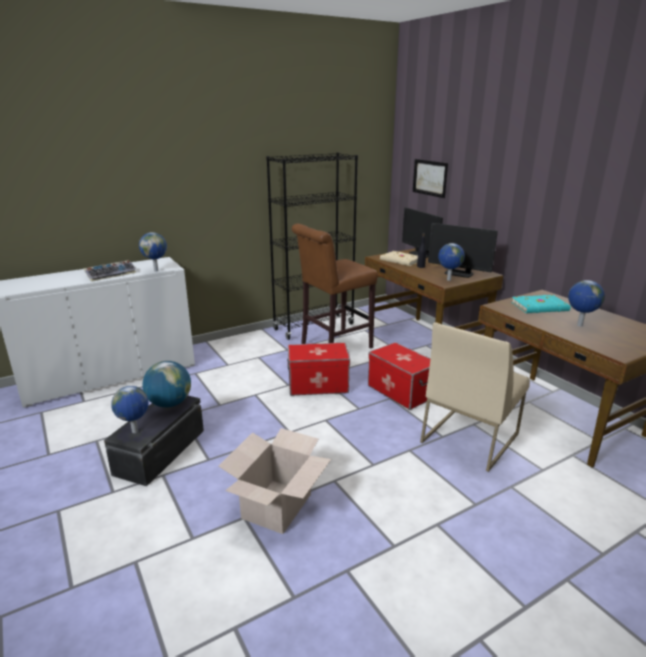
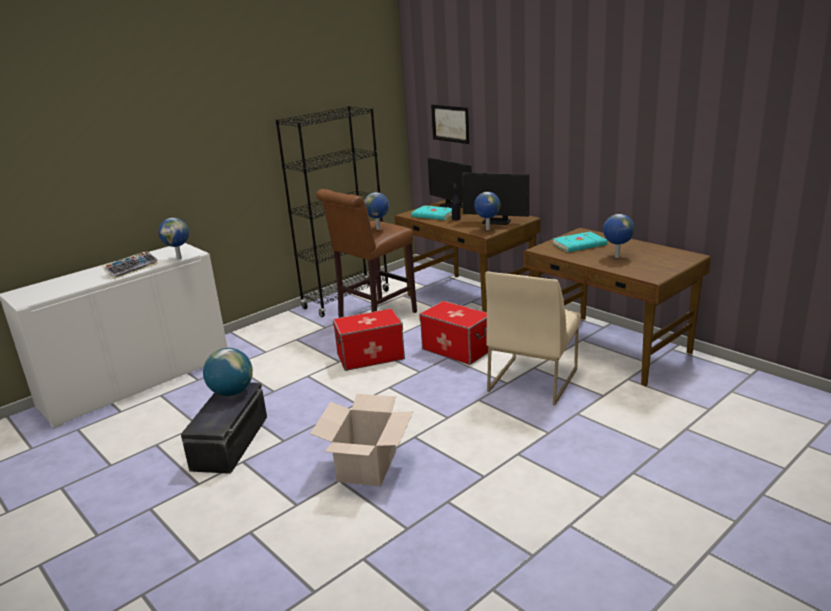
camera: 10 degrees left, 0 degrees up
globe [111,386,149,433] -> globe moved to [364,192,389,230]
beige book [380,251,418,266] -> turquoise book [411,205,452,220]

